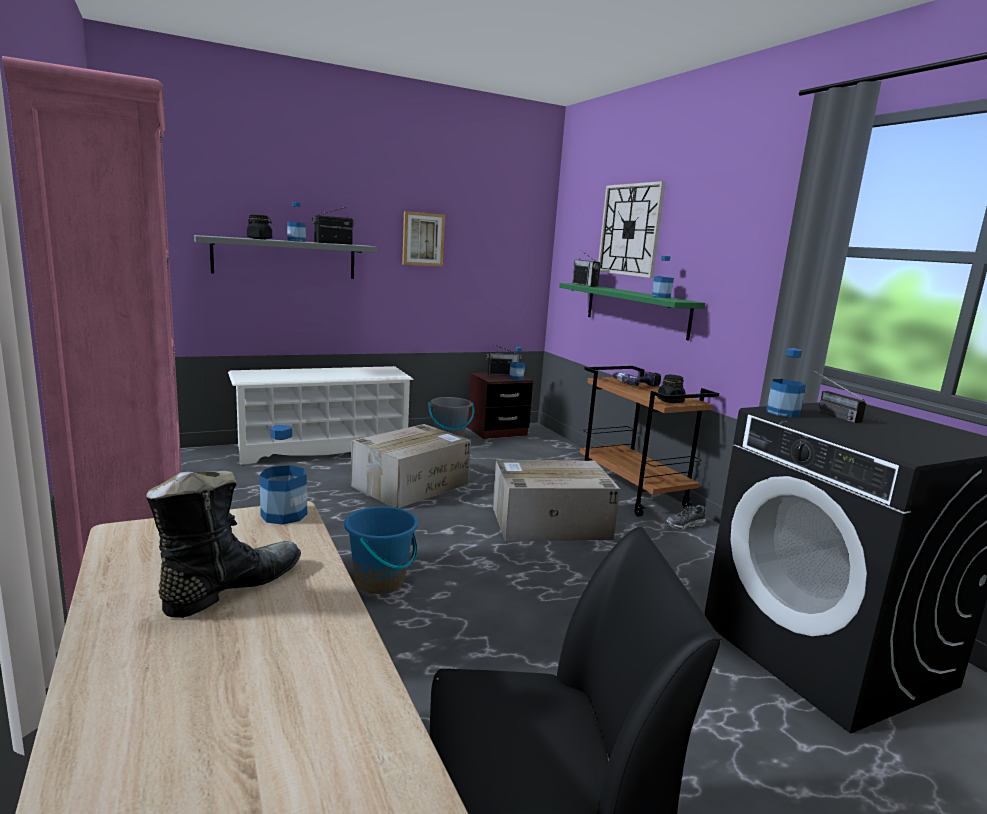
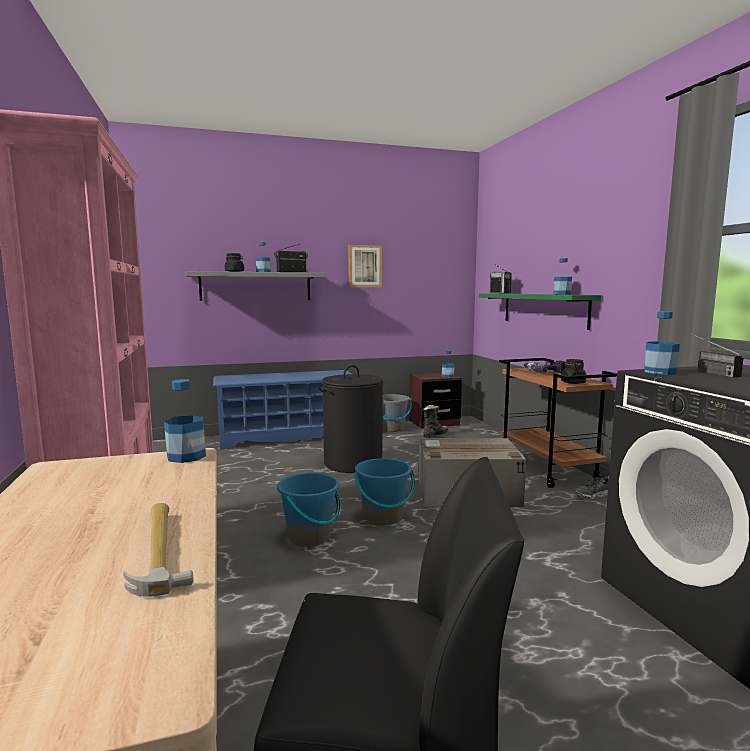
camera: 10 degrees right, 5 degrees down
black boot [146,471,301,618] -> black boot moved to [423,405,449,438]
white shoe rack [228,366,414,465] -> blue shoe rack [213,370,351,449]
cardboard box [351,424,471,508] -> black laundry basket [319,365,383,473]
radio [486,344,522,375] -> none
wall clock [598,181,665,278] -> none
none -> hammer [123,503,194,597]
none -> blue bucket [353,458,415,525]

